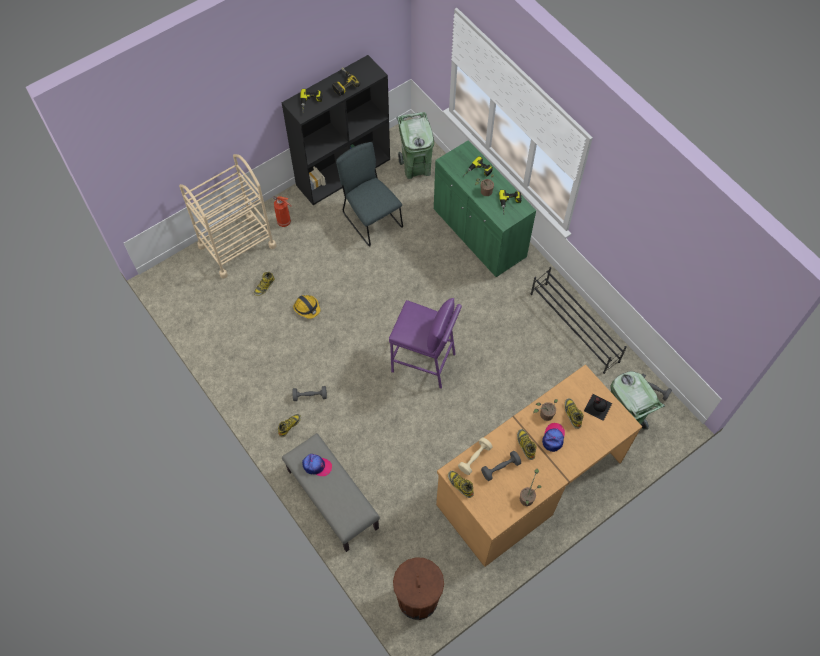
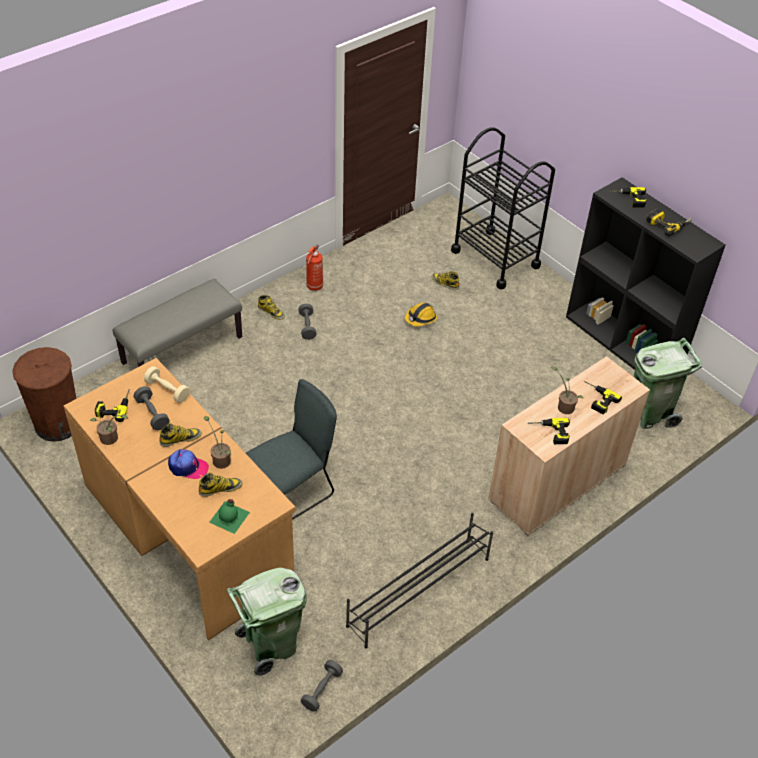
camera: 85 degrees right, 15 degrees down
beige cart [179,154,277,279] -> black cart [451,127,555,289]
fire extinguisher [273,196,292,227] -> fire extinguisher moved to [306,244,323,291]
cap [302,454,332,476] -> none
grey chair [336,142,403,246] -> grey chair moved to [246,379,337,520]
purple stool [389,298,462,389] -> none
green cabinet [434,140,536,277] -> beige cabinet [488,356,650,536]
boot [448,471,474,498] -> none
black bottle [584,394,612,421] -> green bottle [209,499,250,534]
none -> power drill [95,389,130,422]

